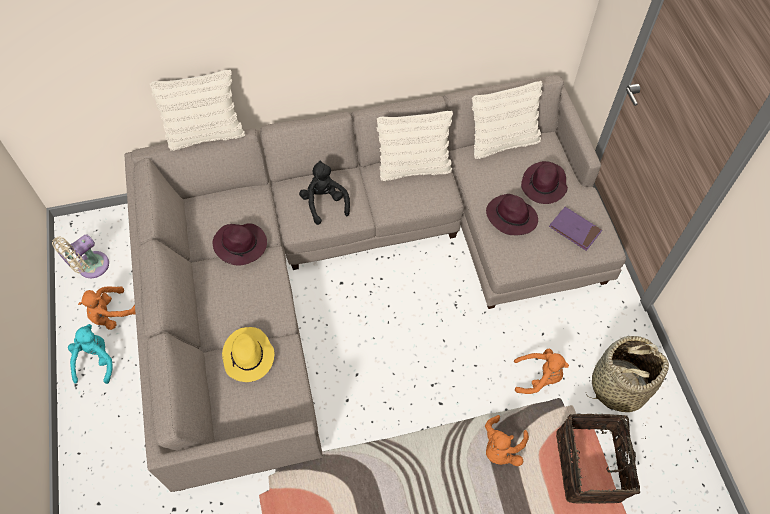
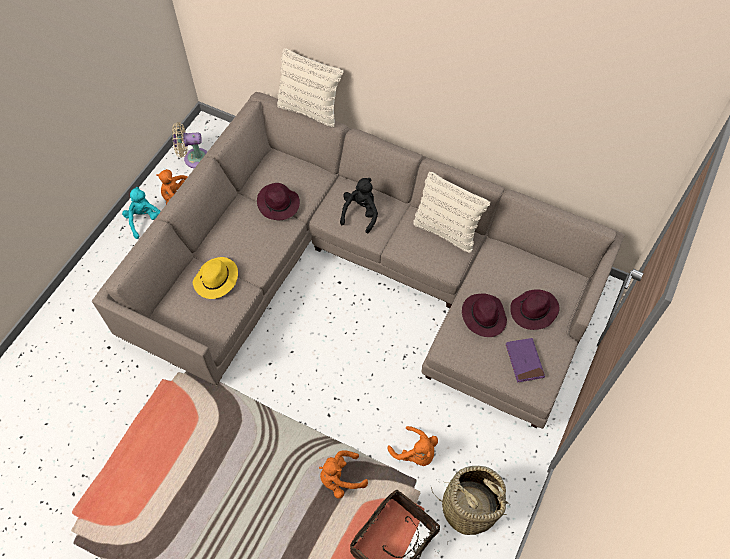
camera: 40 degrees right, 0 degrees up
turquoise plush toy [68,324,113,384] -> turquoise plush toy turned 60 degrees counterclockwise [122,187,161,239]
beige pillow [472,81,542,159] -> none

